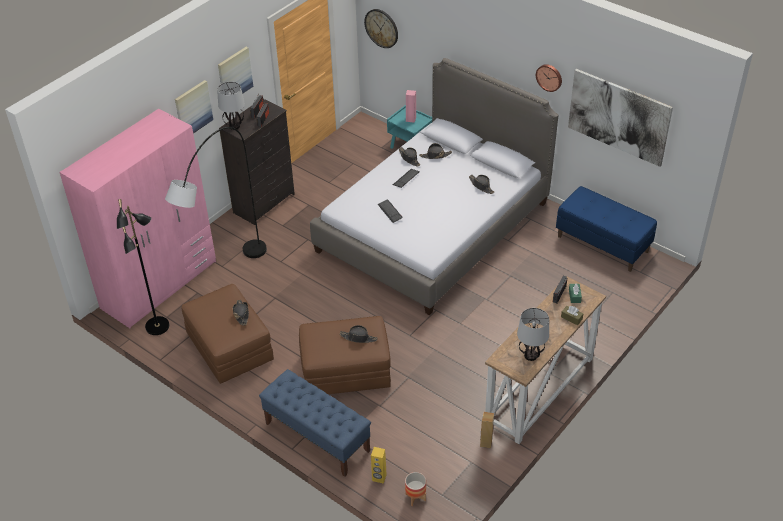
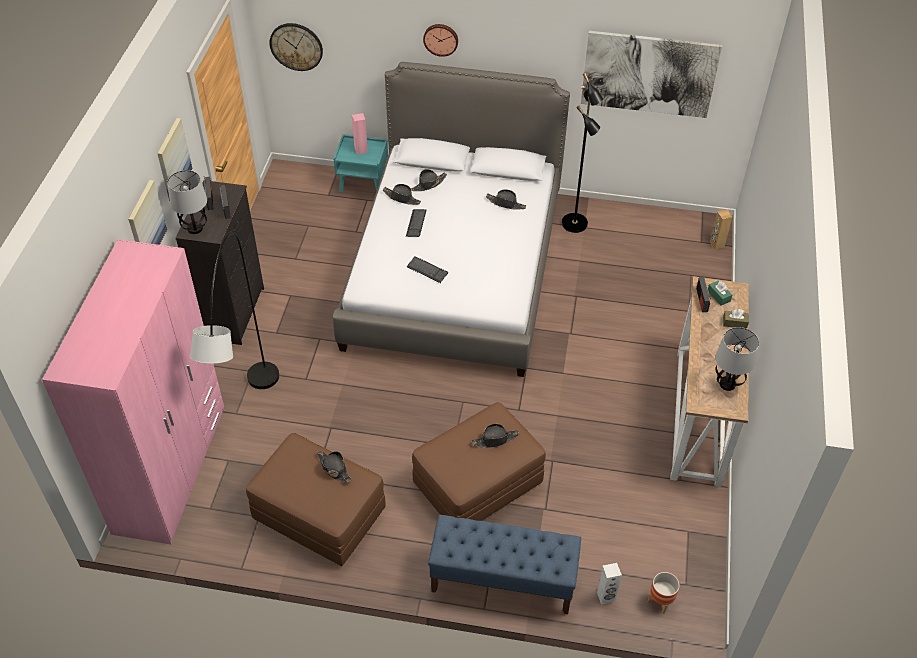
camera: 30 degrees left, 5 degrees up
black floor lamp [117,199,169,335] -> black floor lamp moved to [562,73,603,233]
yellow speaker [371,447,387,484] -> white speaker [597,563,622,605]
brown speaker [480,412,494,448] -> brown speaker moved to [710,209,732,250]
wall clock [536,64,562,92] -> wall clock moved to [423,24,458,57]
blue bench [556,186,657,272] -> none

